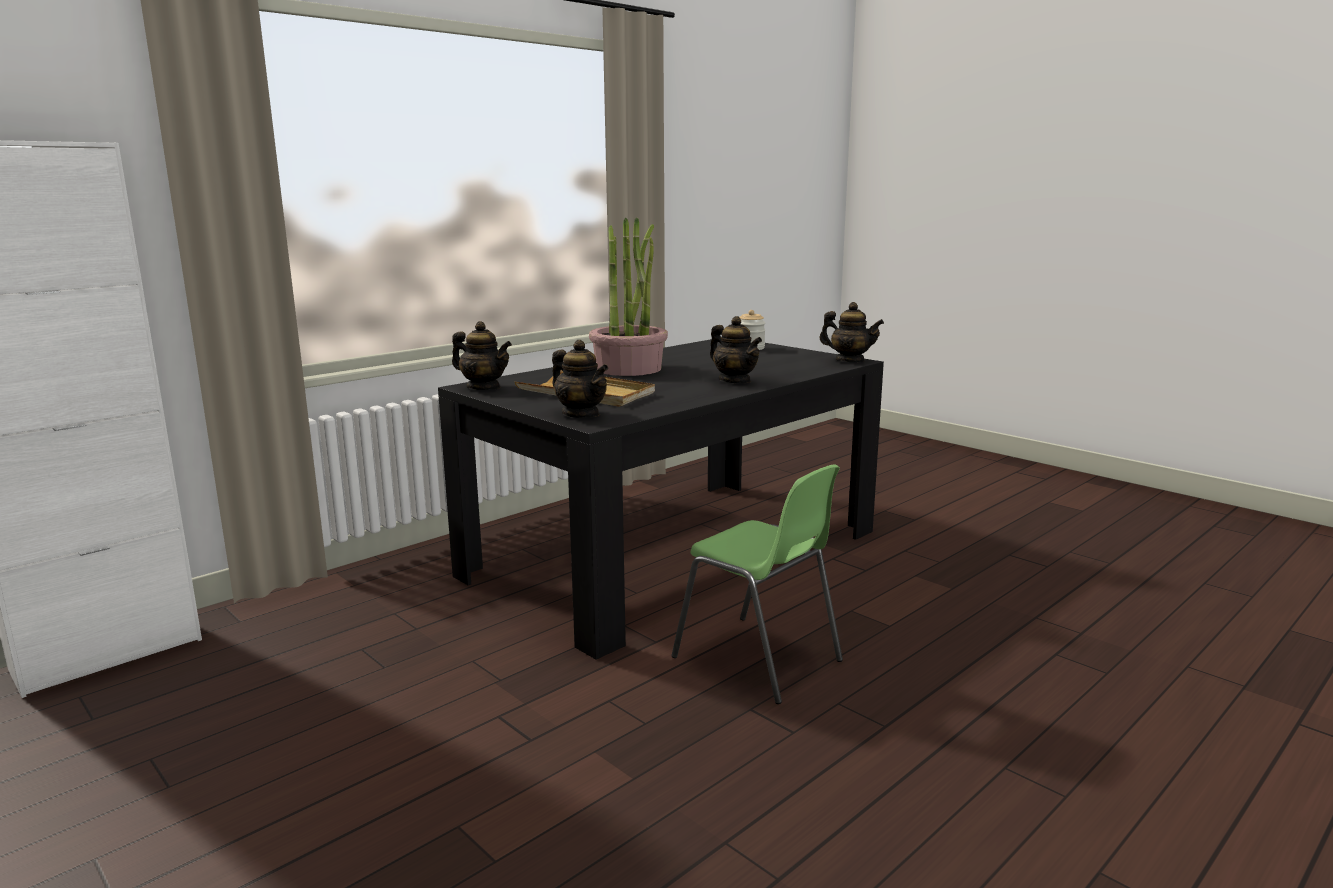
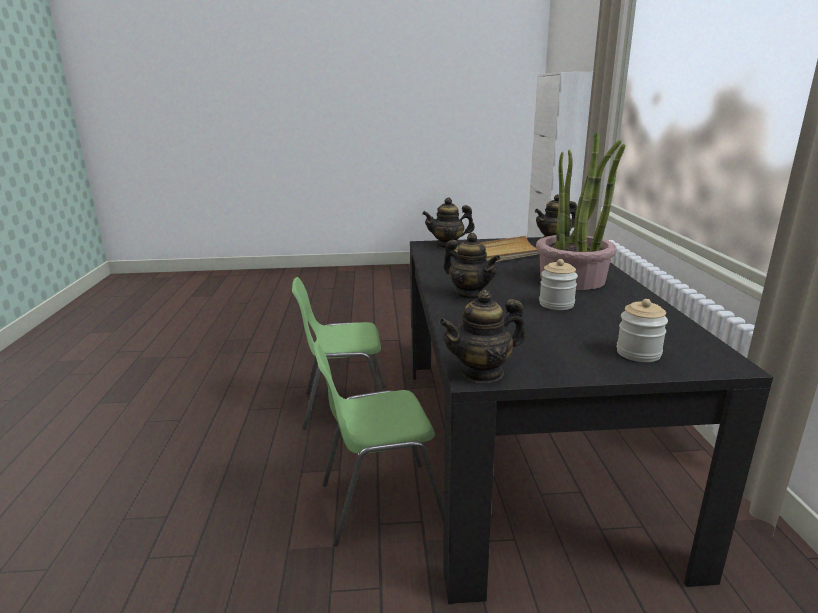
camera: 130 degrees right, 5 degrees up
teapot [710,316,762,383] -> teapot turned 135 degrees counterclockwise [444,233,500,299]
none -> green chair [313,342,444,546]
none -> jar [539,259,578,310]

